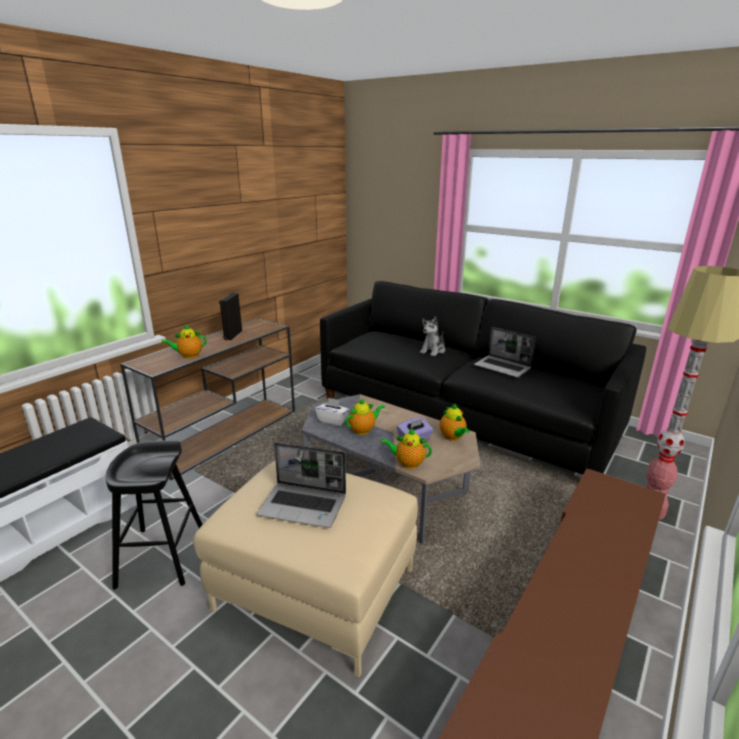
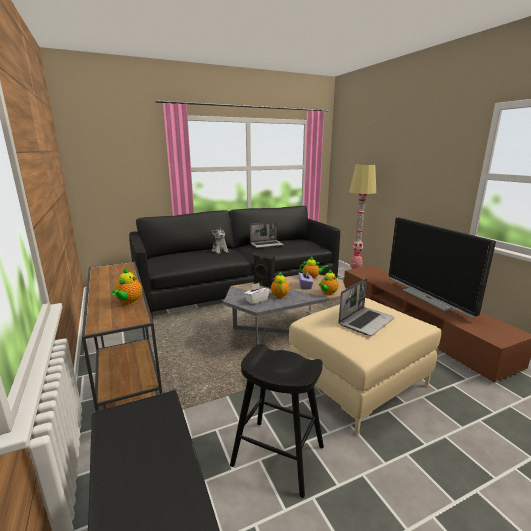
camera: 60 degrees left, 5 degrees down
black speaker [219,293,242,340] -> black speaker moved to [253,253,275,289]
none -> television [389,217,496,318]

